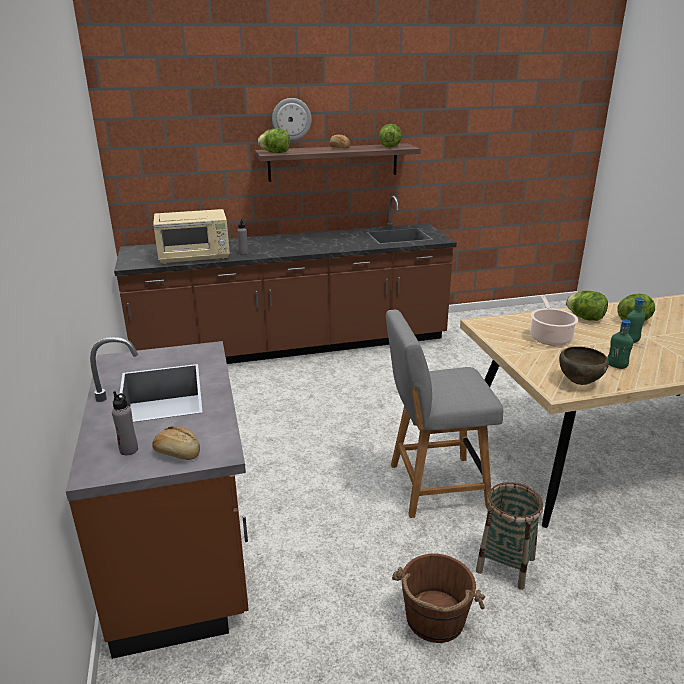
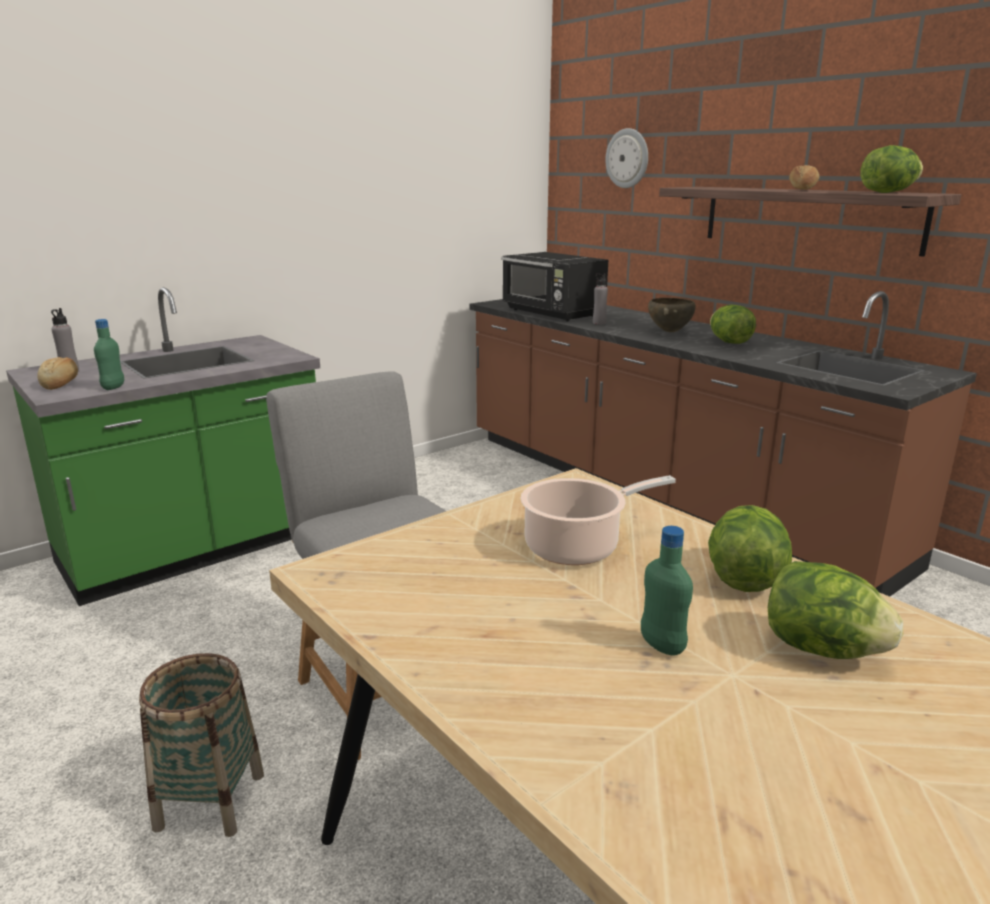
camera: 65 degrees right, 5 degrees down
brown counter [66,337,249,659] -> green counter [6,287,320,606]
beige microwave [153,209,230,264] -> black microwave [502,252,608,321]
lettuce [258,129,290,153] -> lettuce moved to [710,305,756,344]
wall clock [272,98,312,140] -> wall clock moved to [605,128,648,188]
brown bucket [392,554,485,643] -> none
brown bowl [559,346,609,385] -> brown bowl moved to [648,298,696,332]
green bottle [607,320,634,369] -> green bottle moved to [94,319,124,390]

